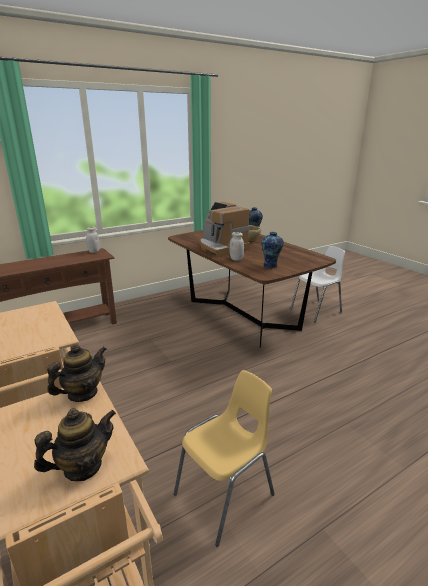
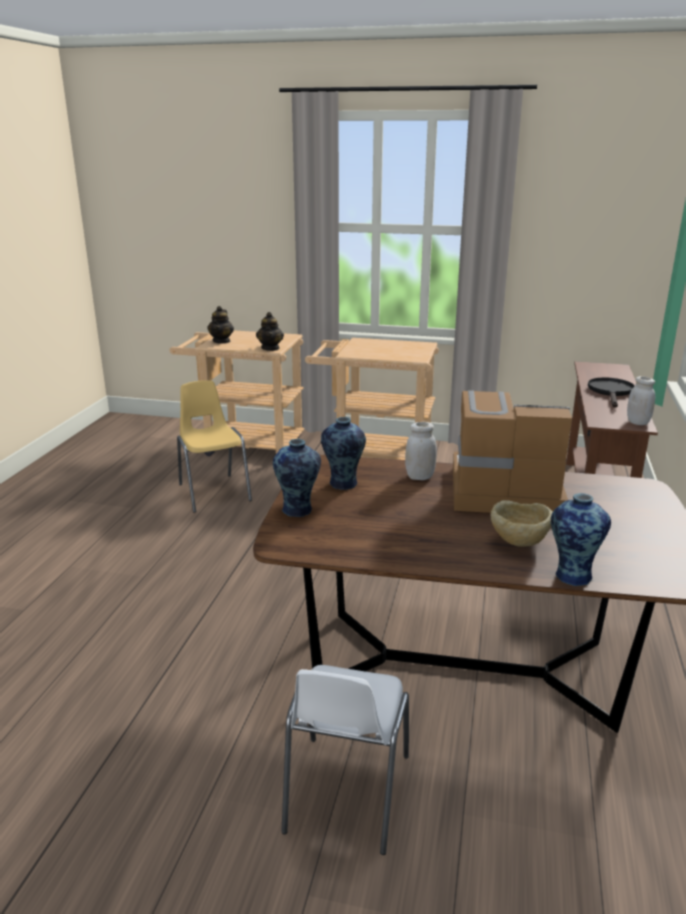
camera: 135 degrees right, 0 degrees up
yellow chair [174,370,275,547] -> yellow chair turned 150 degrees clockwise [177,380,252,513]
none -> vase [273,439,321,517]
none -> black frying pan [588,377,635,407]

